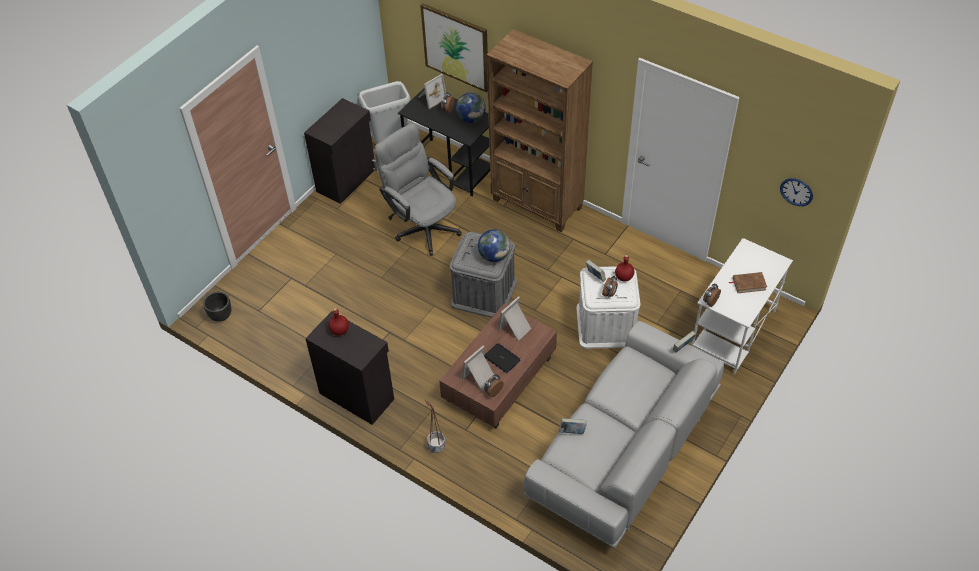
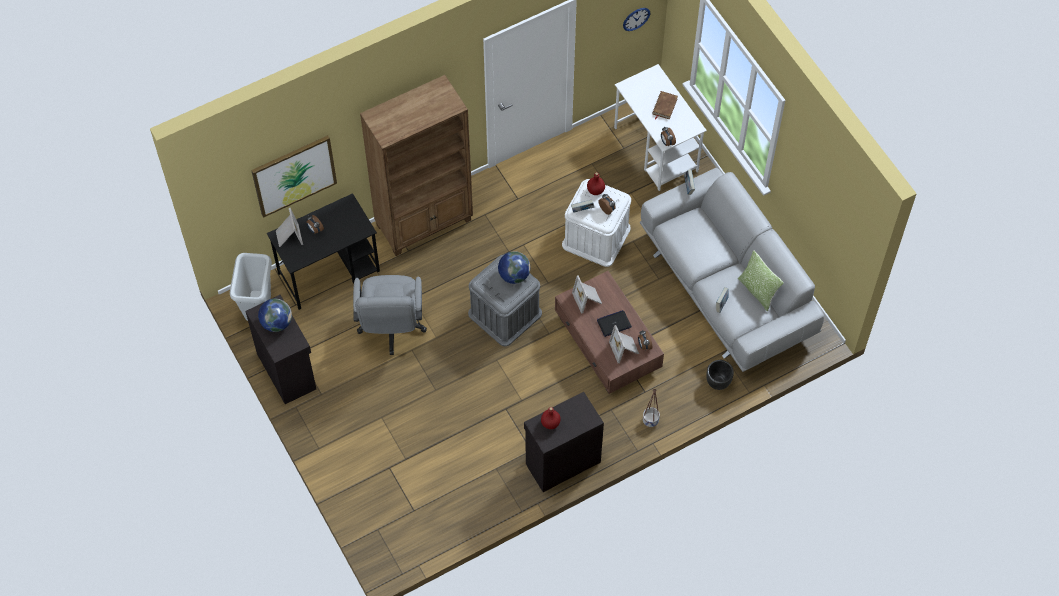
camera: 65 degrees left, 10 degrees up
black planter [203,292,231,322] -> black planter moved to [706,360,734,390]
grey office chair [374,123,462,256] -> grey office chair turned 75 degrees counterclockwise [353,275,427,355]
globe [456,93,486,123] -> globe moved to [258,299,292,332]
none -> pillow [738,250,784,311]

